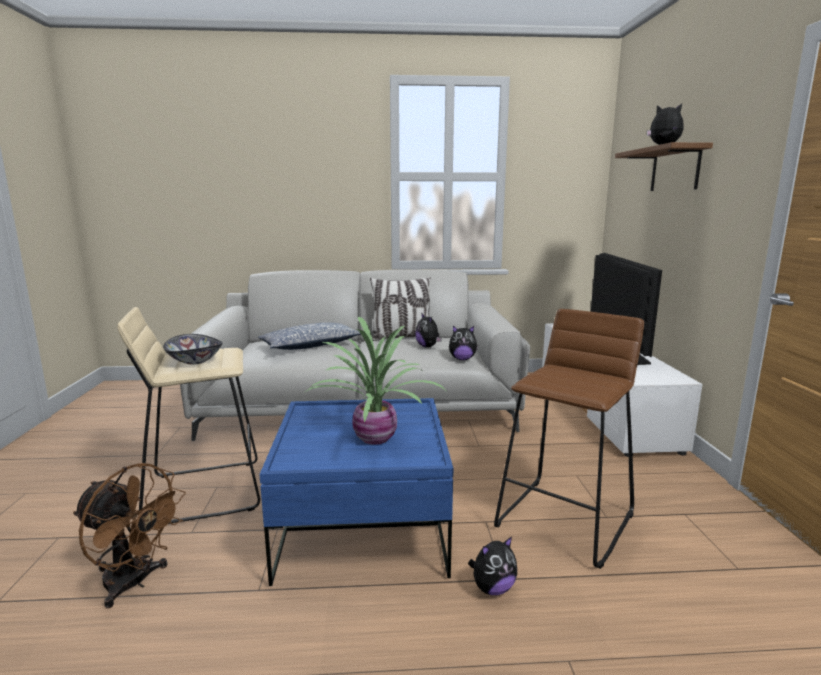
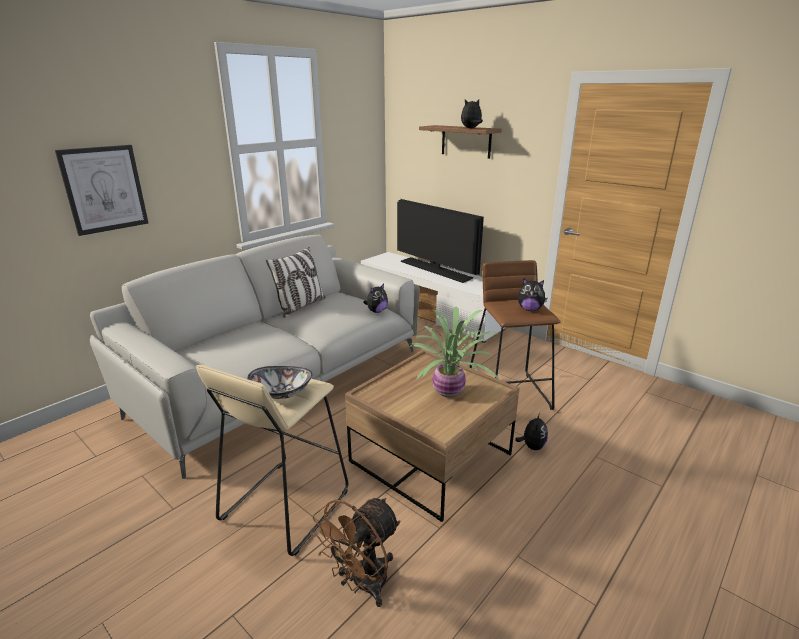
camera: 45 degrees left, 10 degrees up
brown fan [73,463,186,608] -> brown fan turned 150 degrees clockwise [310,498,400,607]
pillow [258,322,361,350] -> none
blue coffee table [259,398,453,586] -> brown coffee table [345,349,520,522]
plush toy [415,312,442,348] -> plush toy moved to [518,278,548,311]
none -> picture [55,145,148,236]

